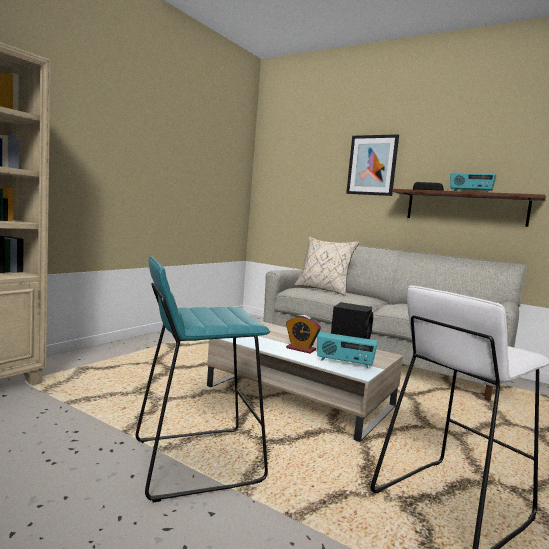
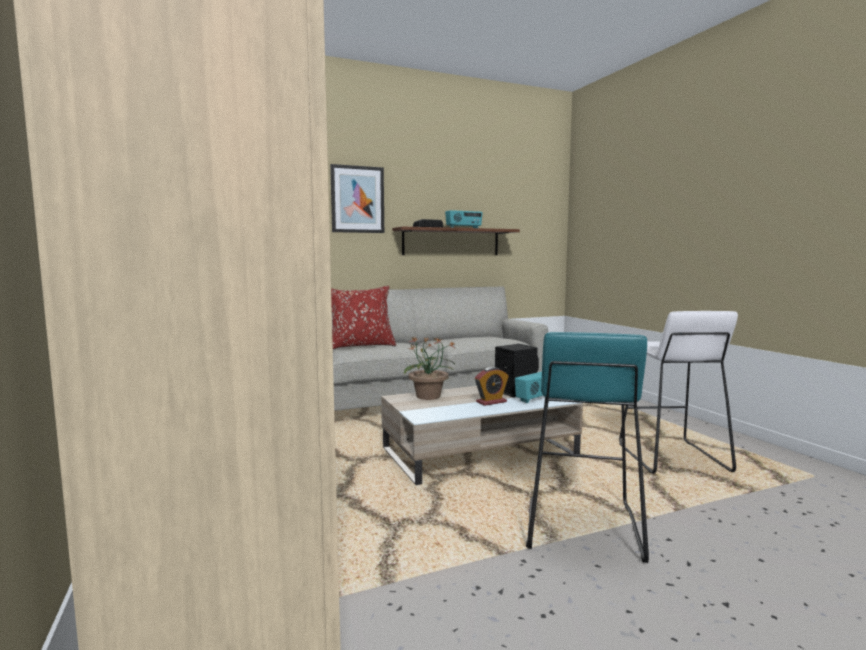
camera: 55 degrees left, 0 degrees up
beige pillow [294,237,359,296] -> red pillow [331,286,396,349]
none -> potted plant [404,337,456,400]

